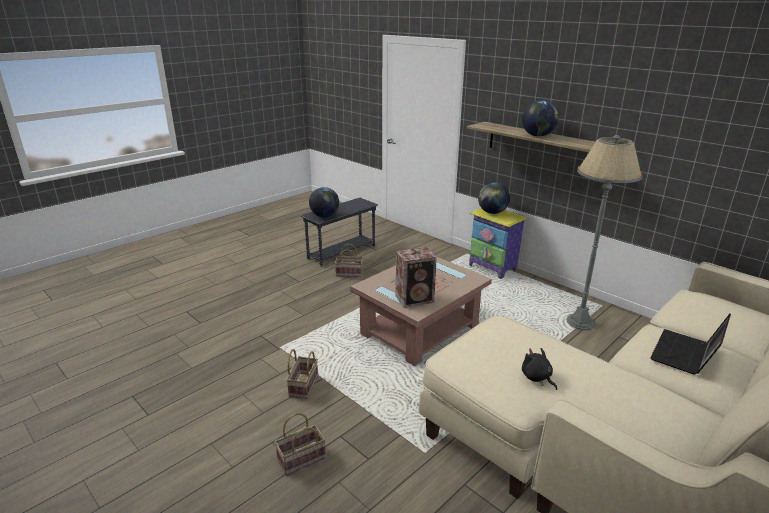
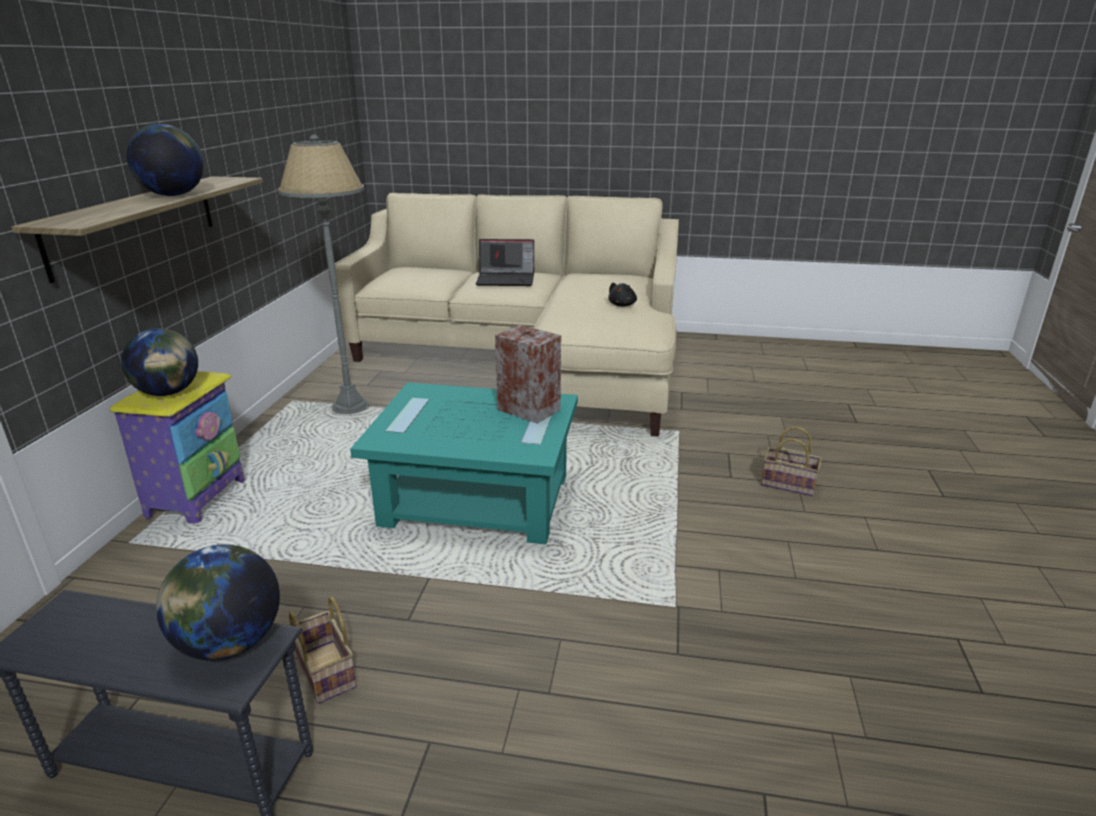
camera: 125 degrees left, 0 degrees up
basket [286,349,318,399] -> none
brown coffee table [350,257,492,366] -> turquoise coffee table [350,382,578,545]

